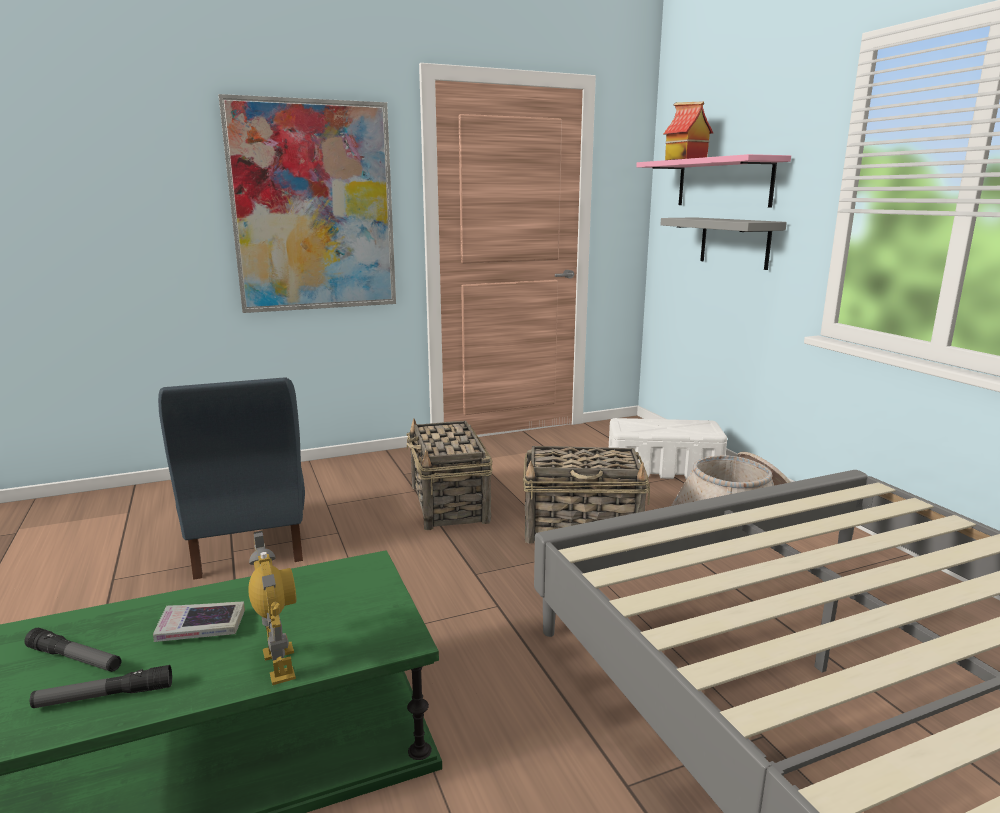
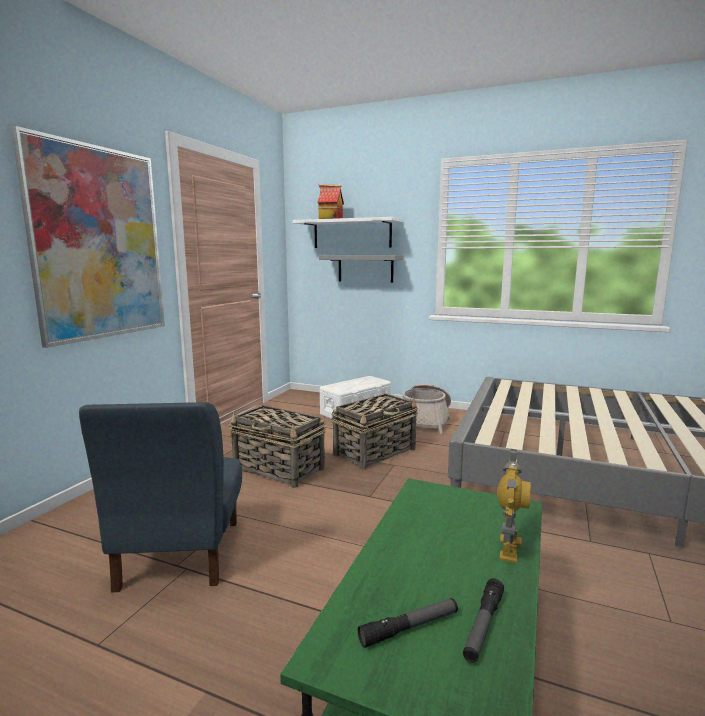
camera: 45 degrees left, 5 degrees down
book [153,602,245,642] -> none
blue chair [158,377,305,580] -> blue chair turned 60 degrees clockwise [79,402,242,593]
toy robot [248,531,296,685] -> toy robot turned 90 degrees clockwise [497,449,531,563]
pink shelf [636,154,791,207] -> white shelf [293,217,402,248]

